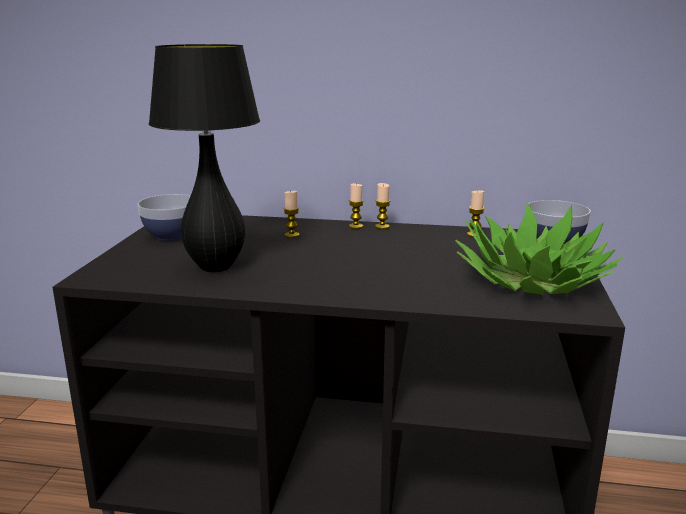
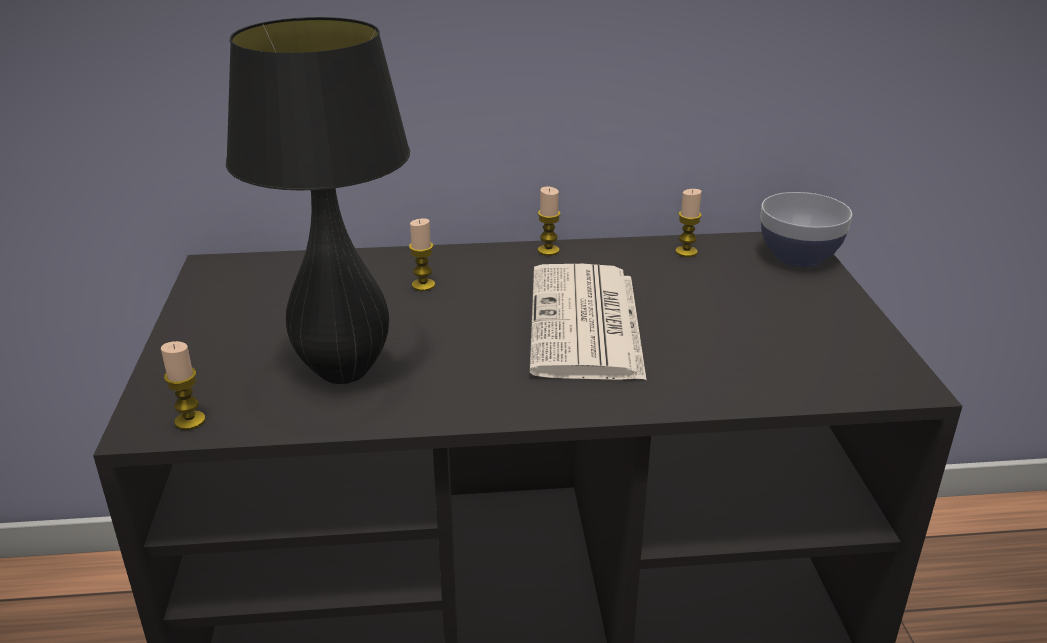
camera: 15 degrees left, 10 degrees up
bowl [137,194,191,241] -> none
candle [349,183,364,229] -> candle moved to [161,341,206,430]
potted plant [455,203,623,295] -> none
none -> newspaper [529,264,646,380]

